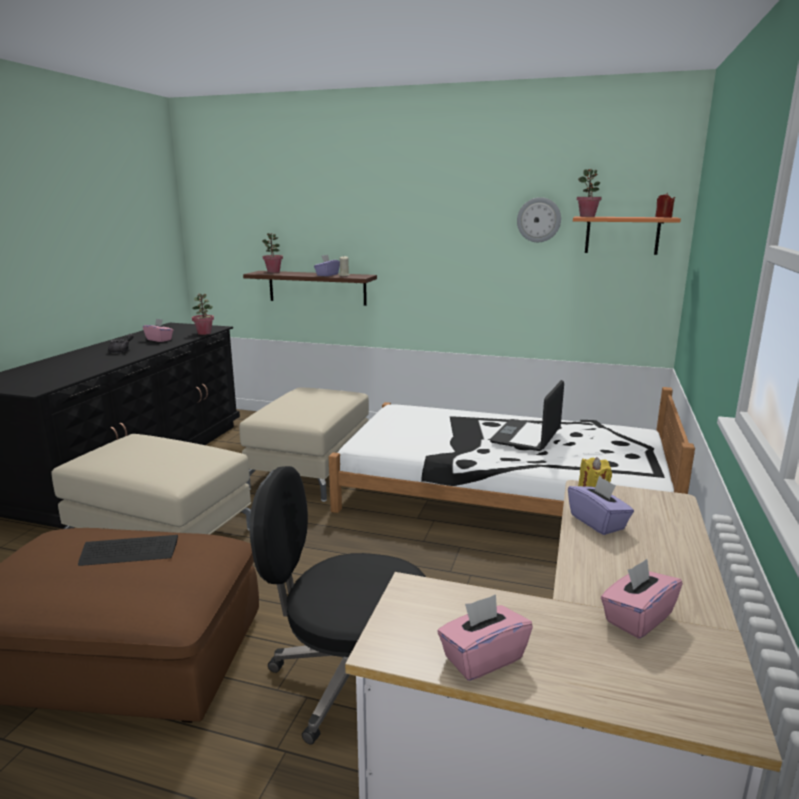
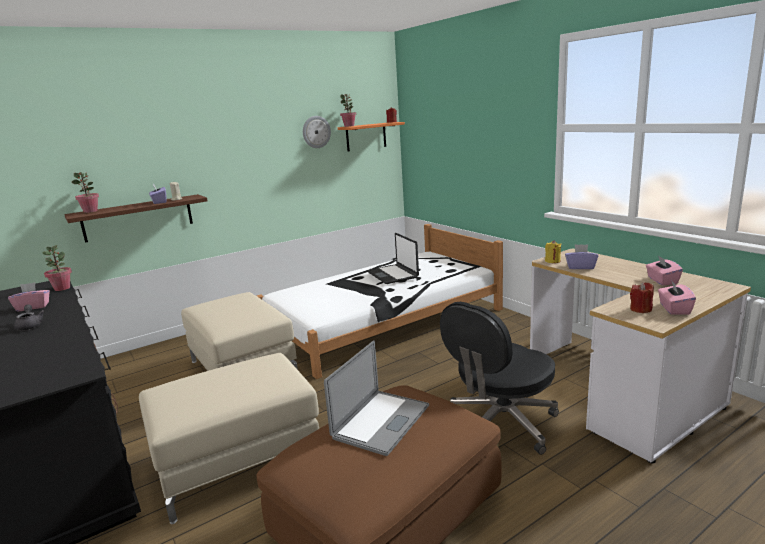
camera: 50 degrees left, 0 degrees up
keyboard [78,535,178,566] -> laptop [324,340,429,456]
none -> red candle [630,282,654,313]

